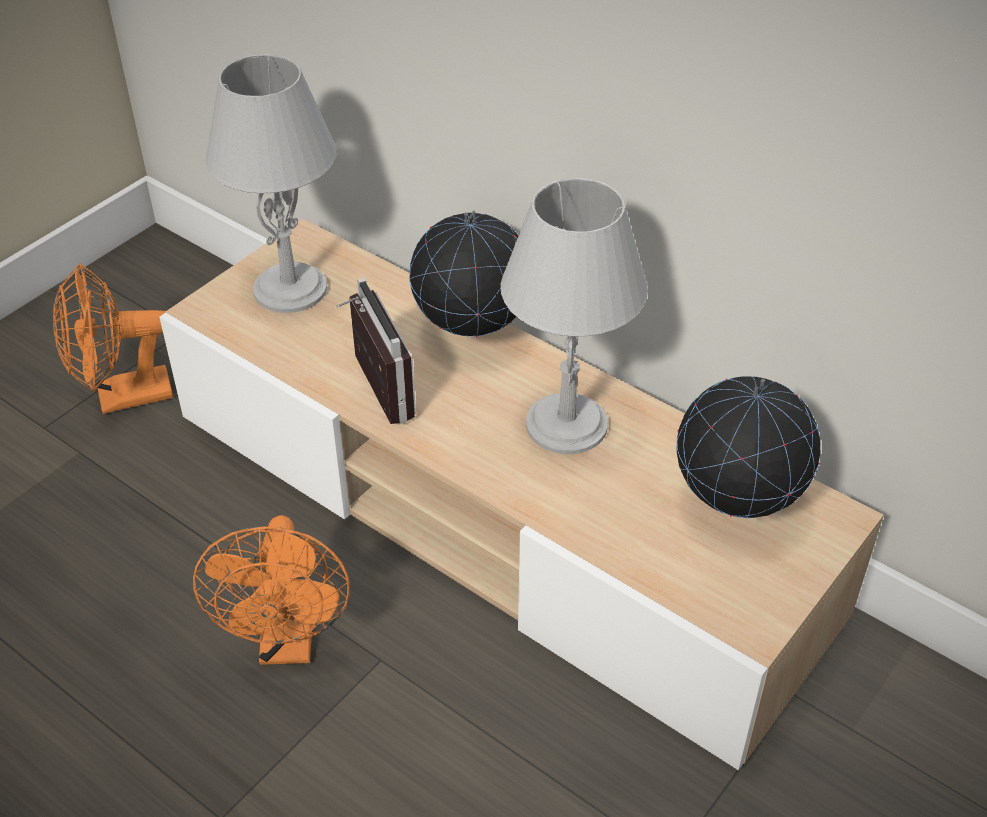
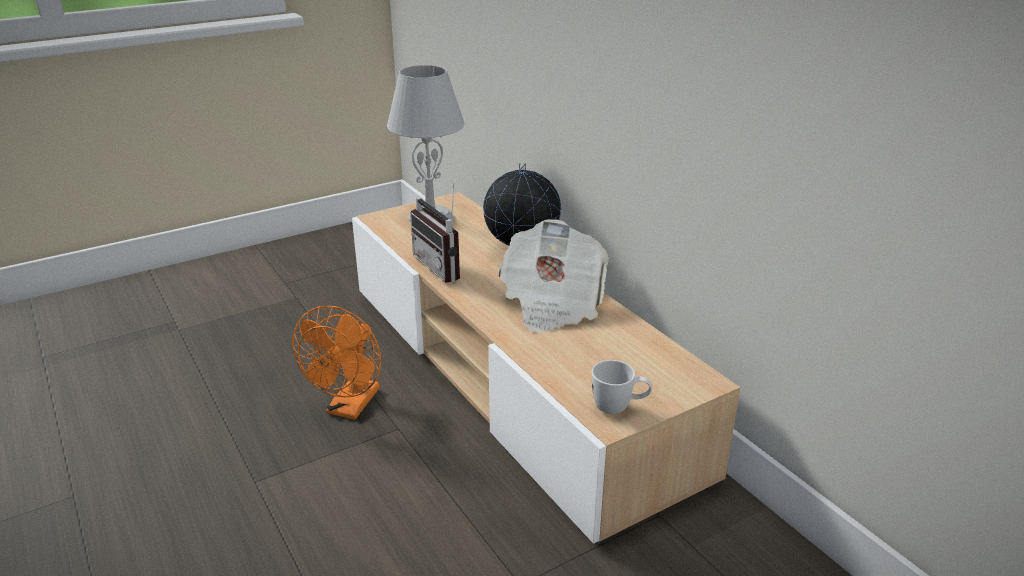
camera: 20 degrees right, 15 degrees down
orange fan [53,263,173,414] -> none
radio [335,278,416,424] -> radio turned 150 degrees clockwise [410,184,460,283]
grey table lamp [501,178,648,454] -> newspaper [498,219,609,333]
globe [676,376,820,518] -> none
none -> white mug [592,360,652,414]

